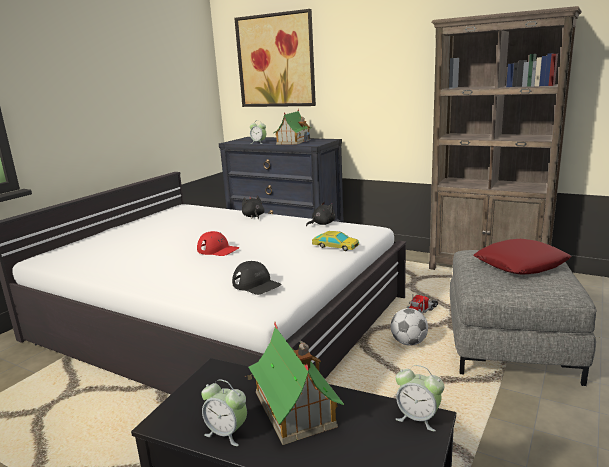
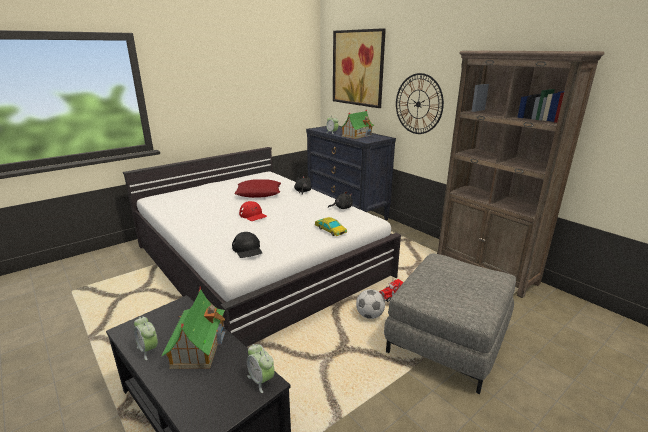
camera: 20 degrees right, 5 degrees up
red pillow [473,239,571,275] -> red pillow moved to [234,179,281,198]
none -> wall clock [396,73,444,134]

